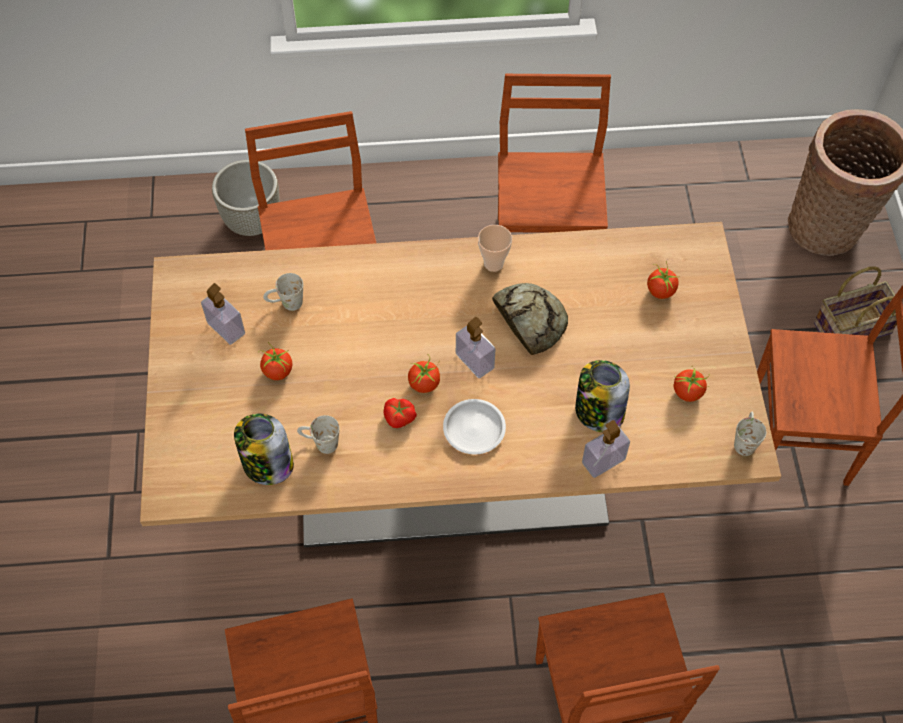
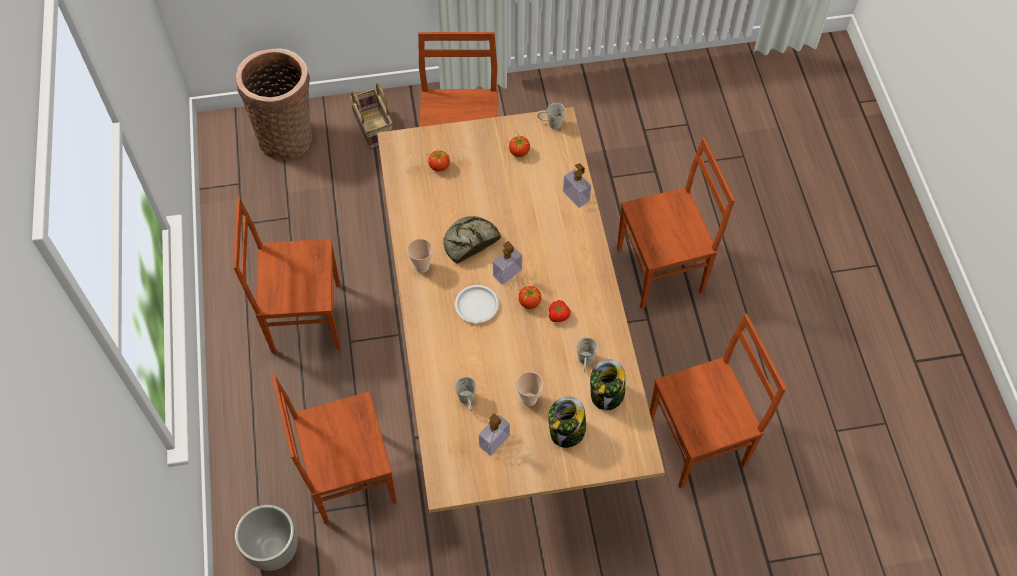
camera: 95 degrees left, 0 degrees up
tomato [258,346,292,380] -> cup [516,372,544,406]
white plate [443,399,506,454] -> white plate moved to [455,285,499,323]
jar [575,360,630,432] -> jar moved to [548,396,586,448]

